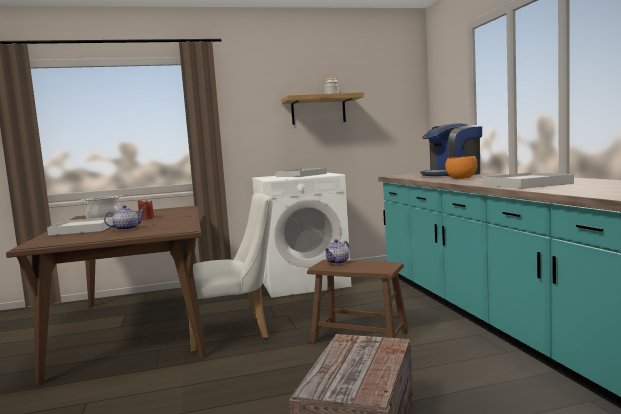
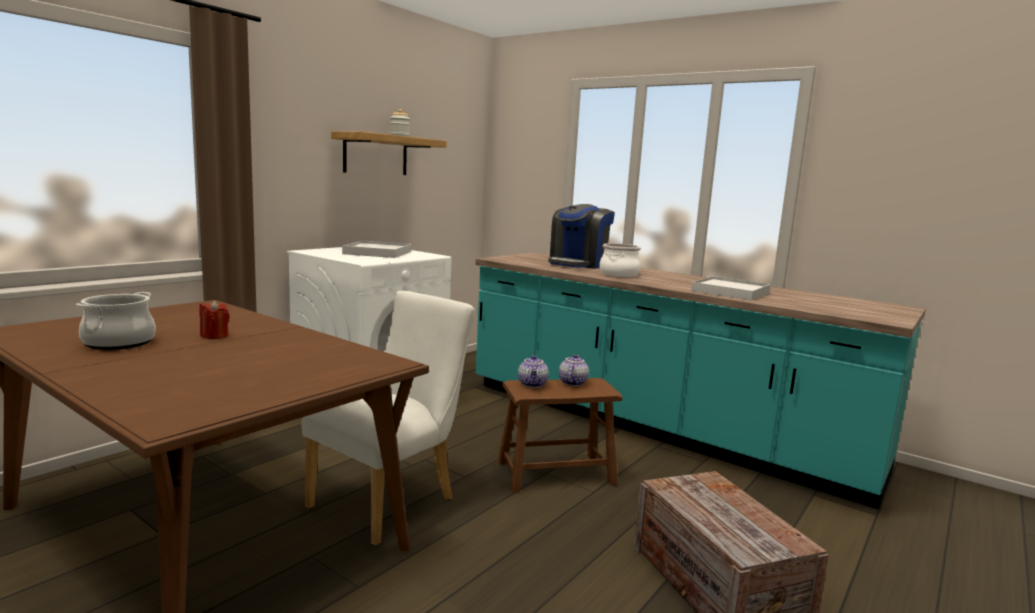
camera: 40 degrees left, 5 degrees up
white tray [47,217,113,236] -> none
teapot [104,205,145,230] -> teapot moved to [559,354,589,386]
orange bowl [445,156,477,179] -> cooking pot [599,243,641,277]

